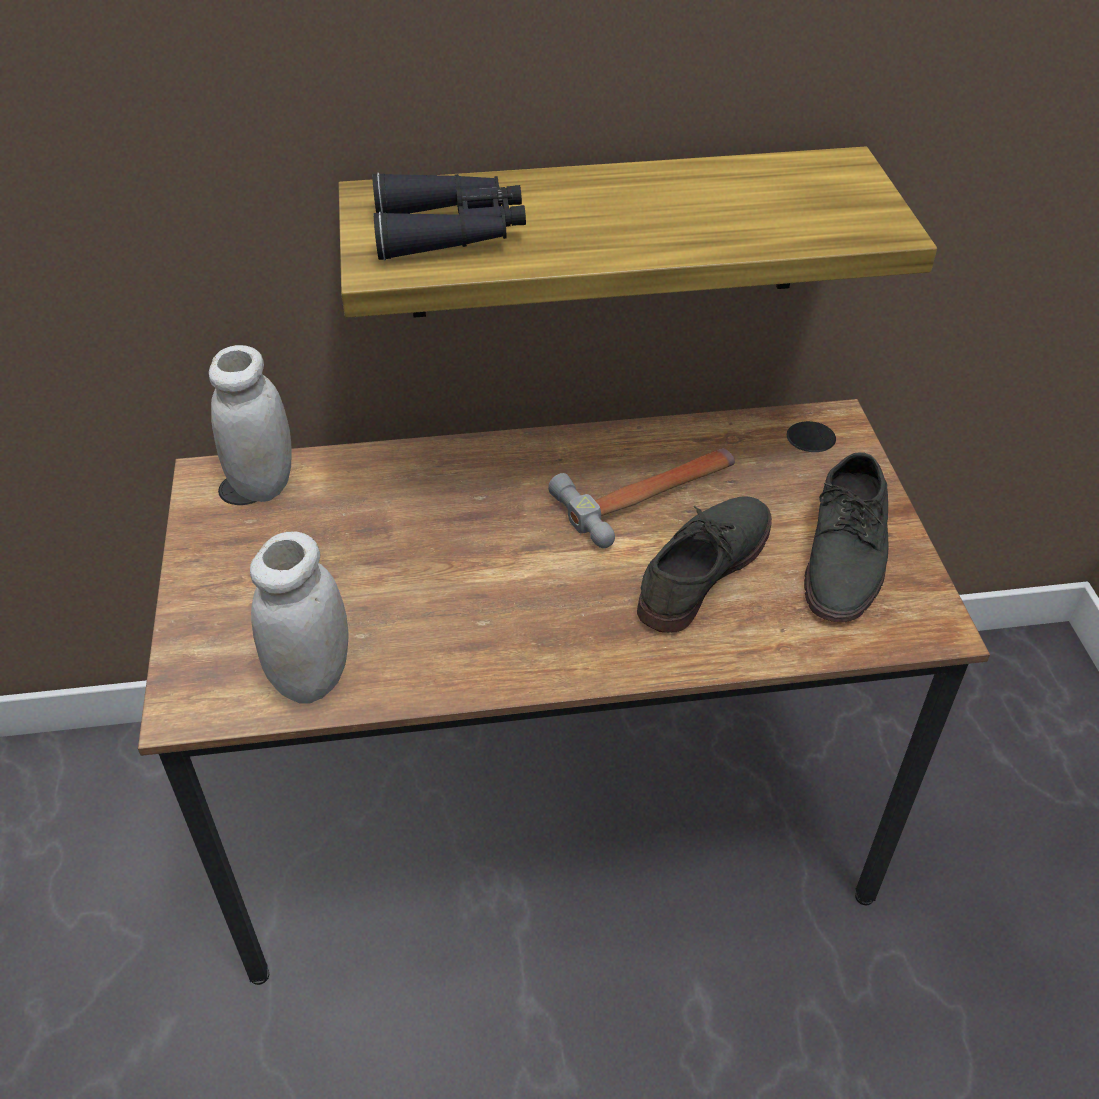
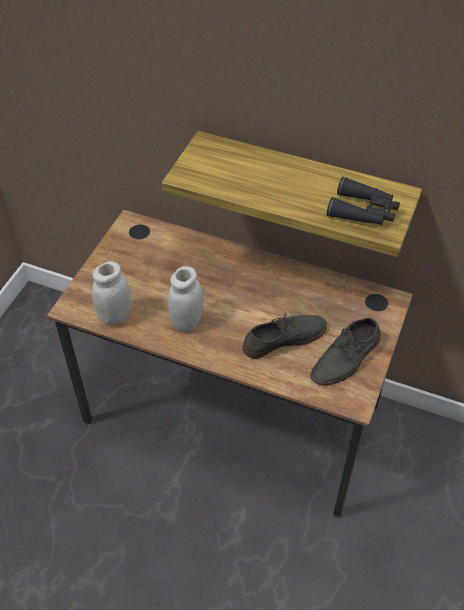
camera: 30 degrees right, 5 degrees up
white jar [209,345,292,502] -> white jar moved to [168,266,204,332]
black binoculars [372,173,526,260] -> black binoculars moved to [327,177,400,225]
hammer [548,448,735,548] -> none

